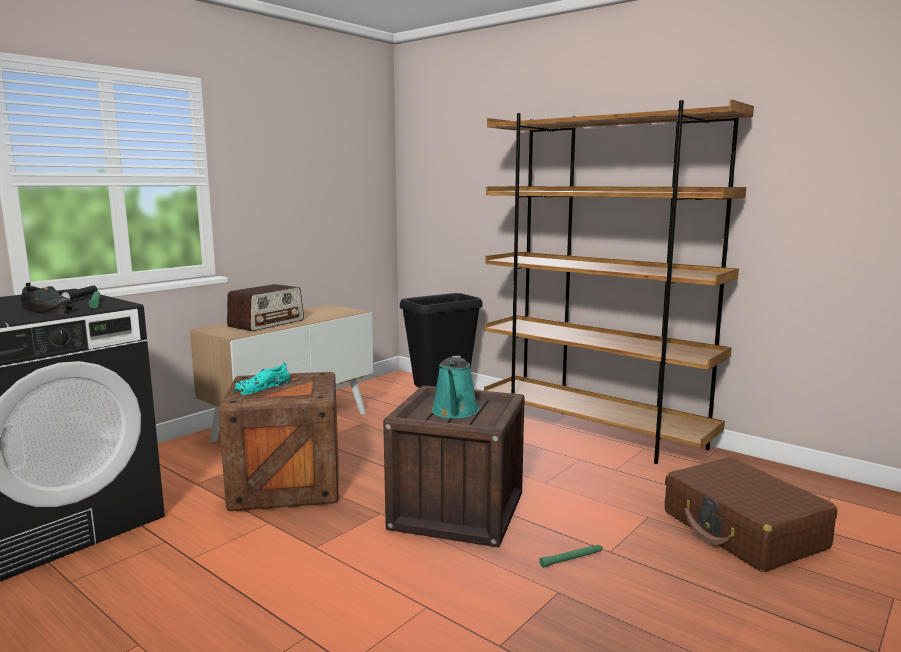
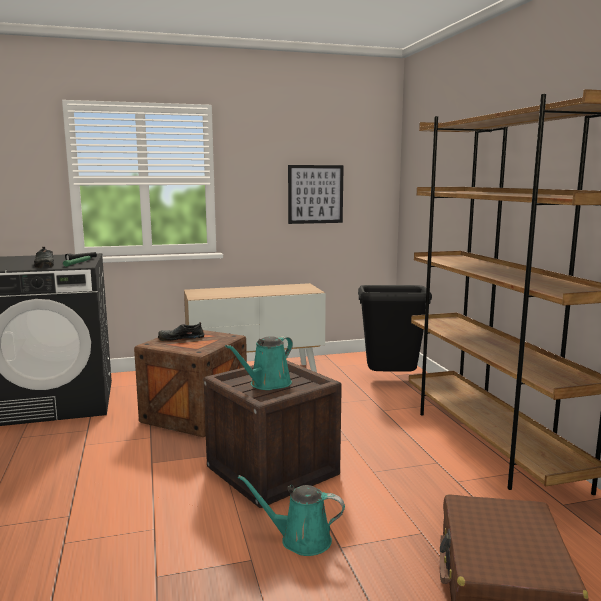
camera: 35 degrees right, 0 degrees up
radio [227,284,304,331] -> none
turquoise shoe [234,362,291,395] -> black shoe [158,322,204,341]
green flashlight [539,545,603,568] -> turquoise watering can [238,475,345,556]
none -> picture [288,165,344,224]

